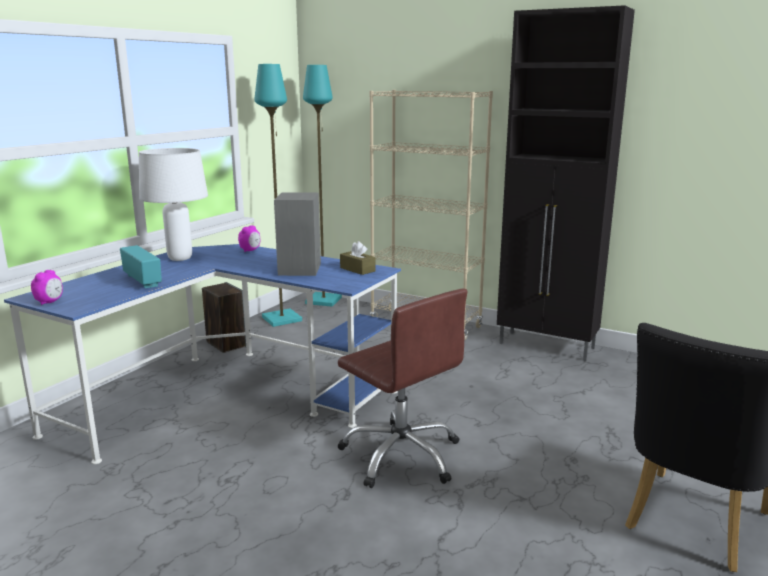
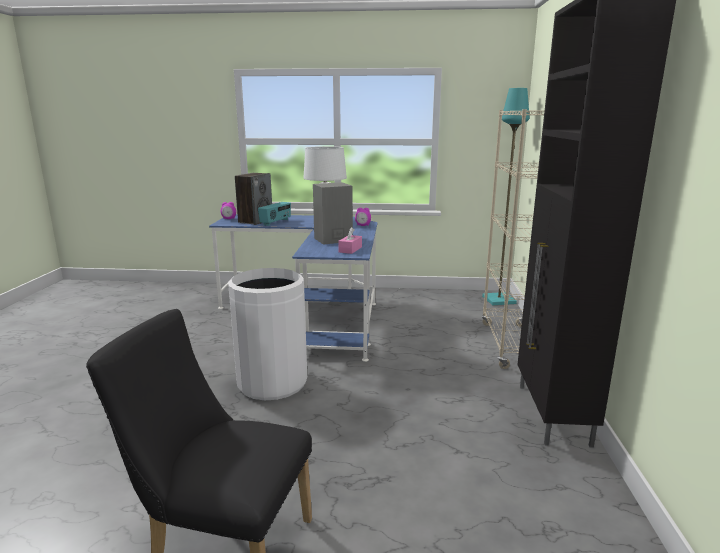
camera: 65 degrees right, 0 degrees up
speaker [202,282,246,353] -> speaker moved to [235,173,272,225]
turquoise floor lamp [254,64,302,327] -> none
brown office chair [337,288,467,488] -> white trash can [228,268,307,400]
brown tissue box [340,241,376,275] -> pink tissue box [338,227,362,254]

